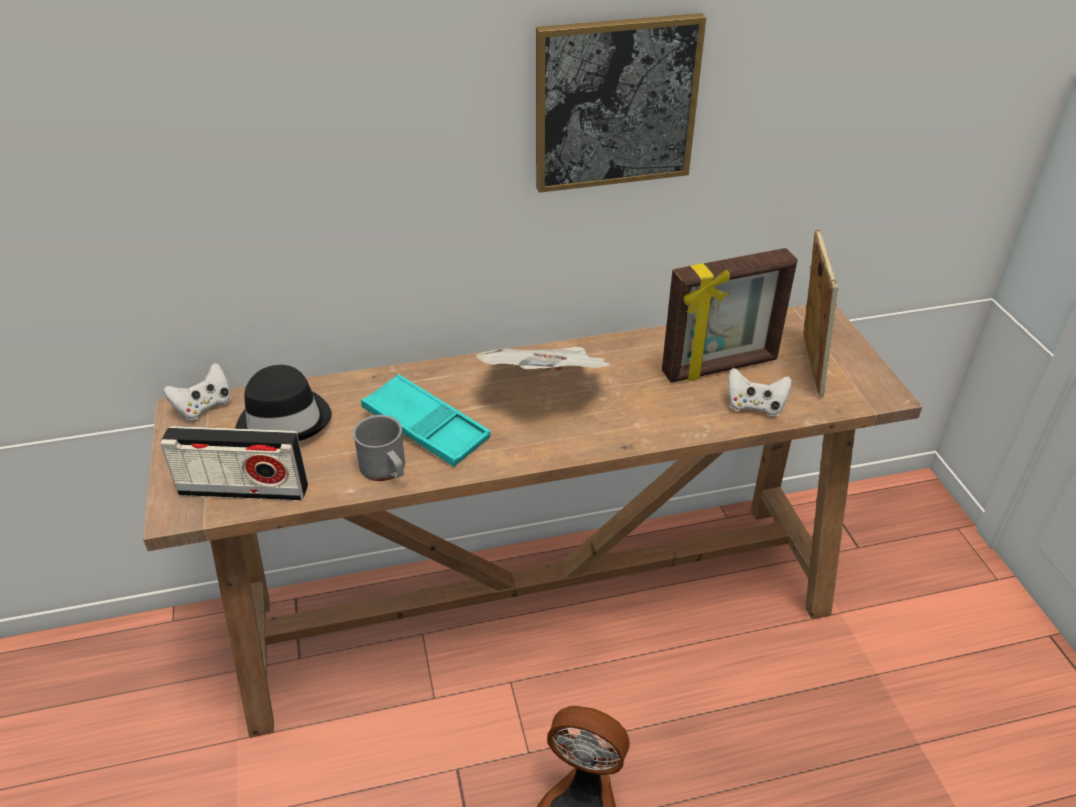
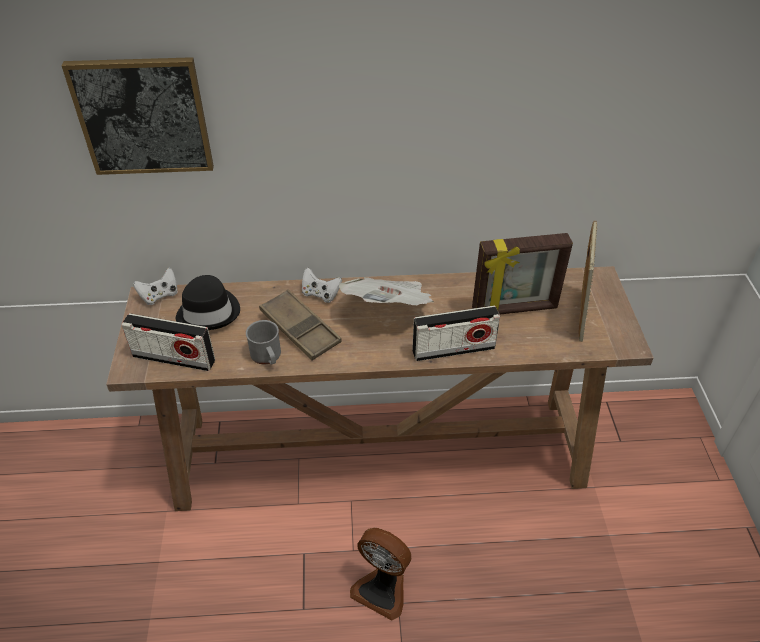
camera: 10 degrees right, 5 degrees up
turquoise tray [361,374,491,467] -> brown tray [259,289,341,361]
picture [536,13,706,193] -> picture moved to [61,57,214,175]
white game controller [728,368,791,416] -> white game controller moved to [302,267,342,303]
none -> radio [412,306,500,361]

